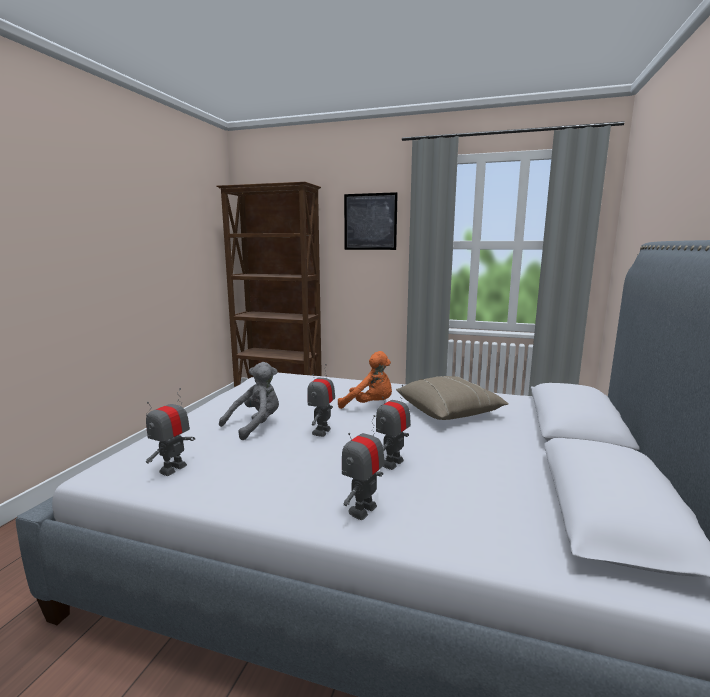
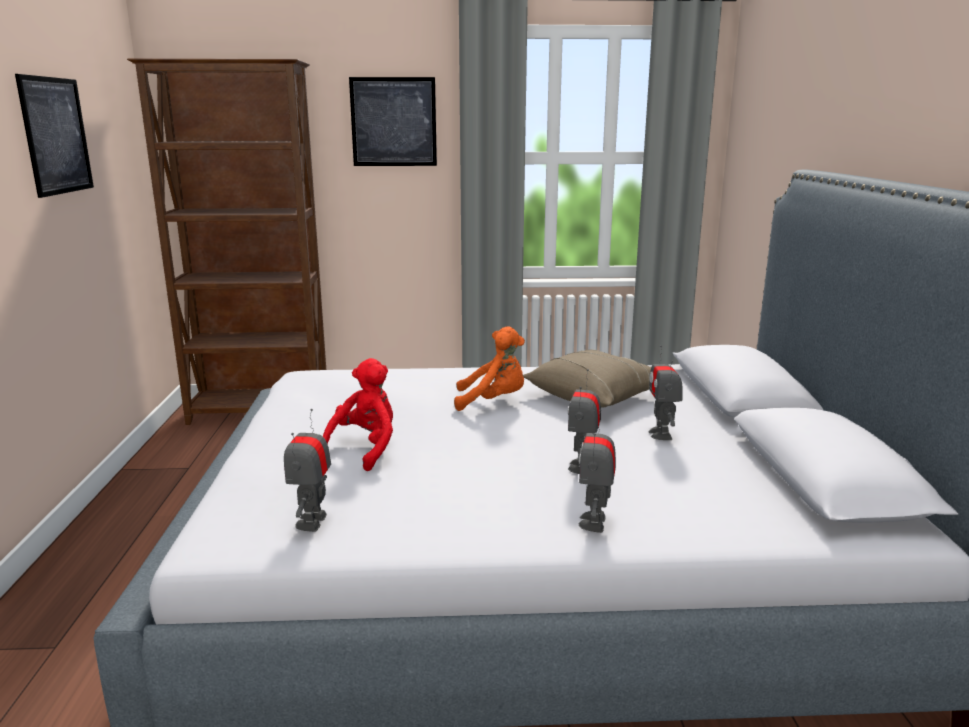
camera: 20 degrees left, 5 degrees up
grey plush toy [219,362,279,440] -> red plush toy [323,358,393,471]
toy robot [307,364,335,437] -> toy robot moved to [648,345,683,440]
none -> picture [15,74,94,198]

